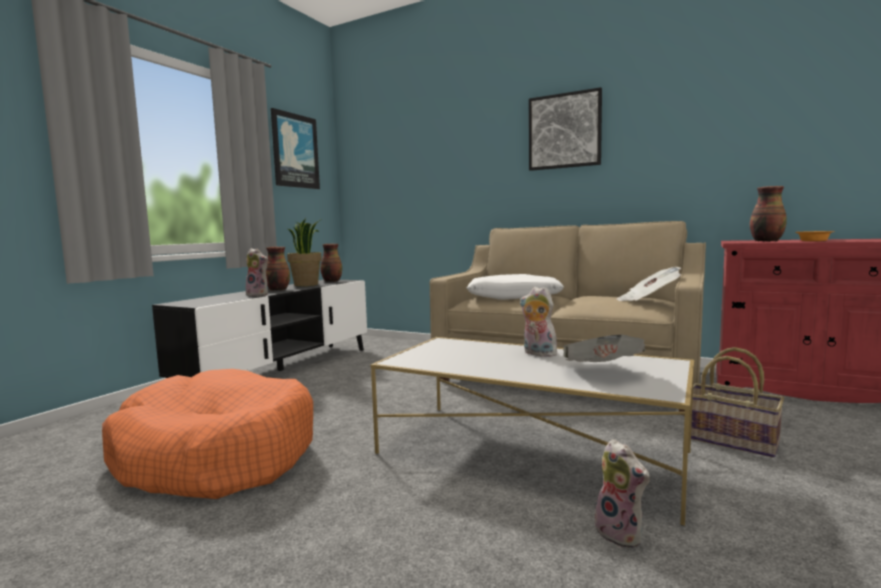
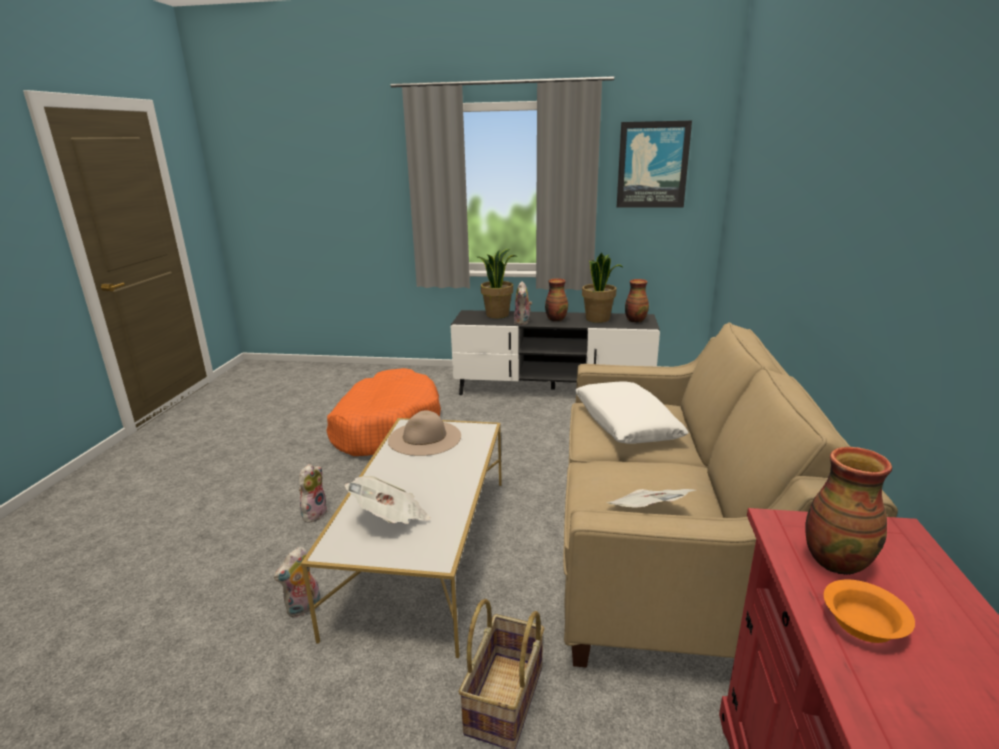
camera: 70 degrees right, 15 degrees up
plush toy [520,287,557,357] -> plush toy moved to [299,464,328,523]
picture [529,87,602,171] -> none
none -> beige hat [388,410,461,456]
none -> potted plant [476,249,517,318]

